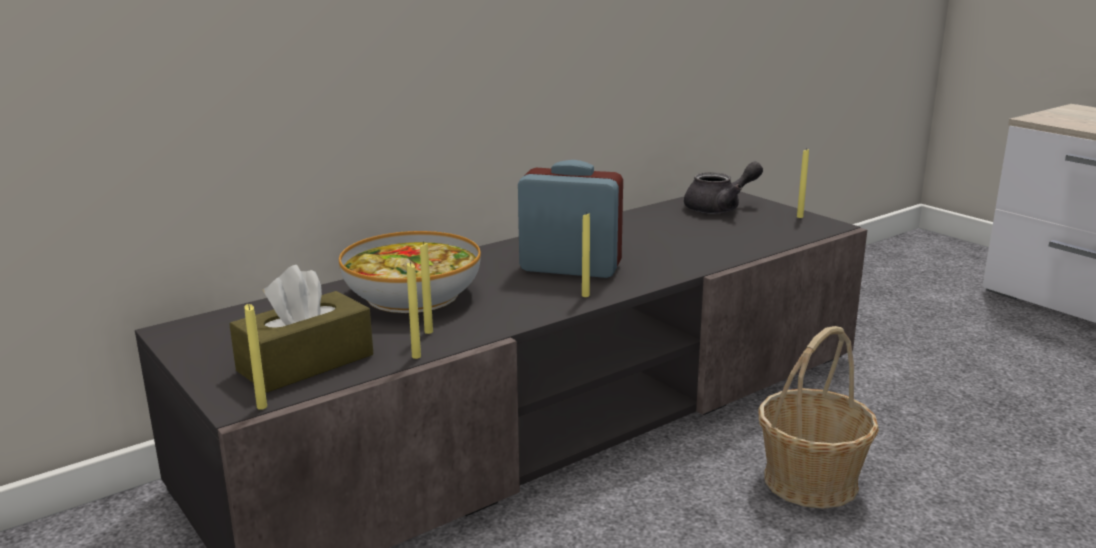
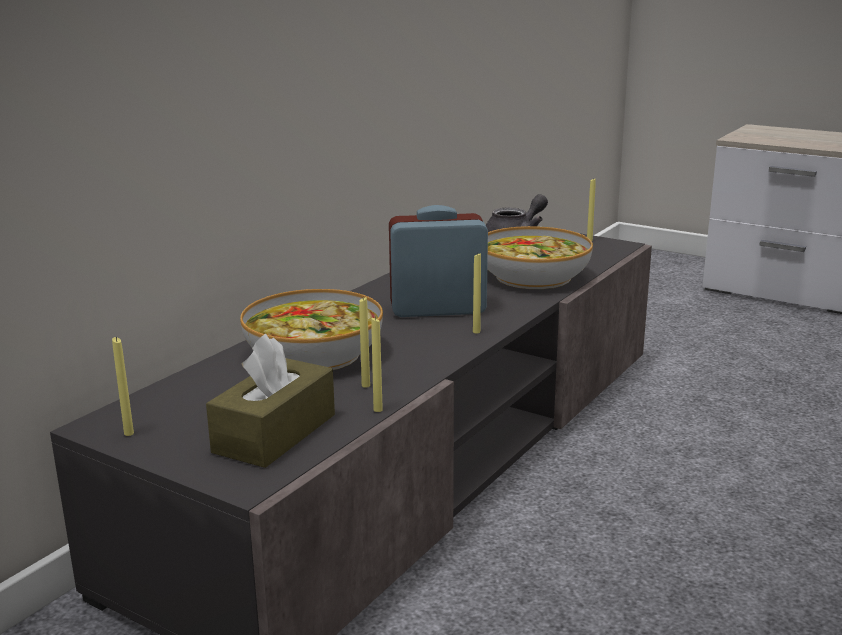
camera: 20 degrees left, 0 degrees up
yellow candle [244,304,267,410] -> yellow candle moved to [112,337,134,436]
basket [758,326,879,509] -> none
none -> bowl [487,226,593,289]

